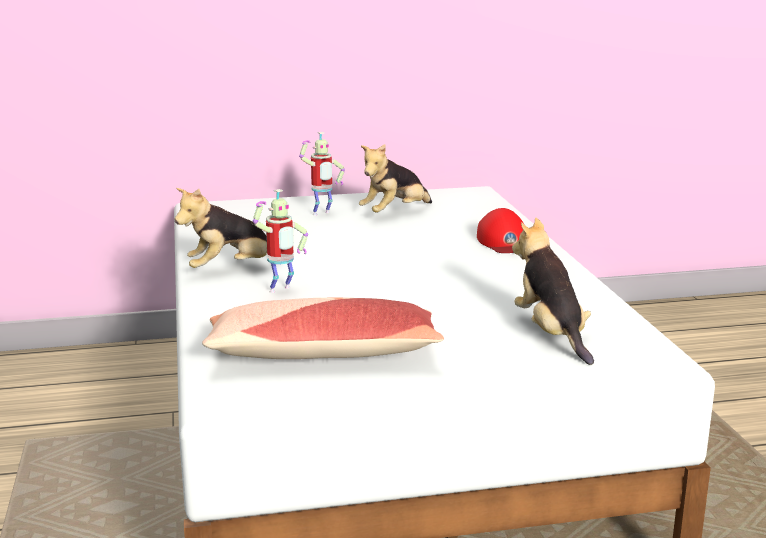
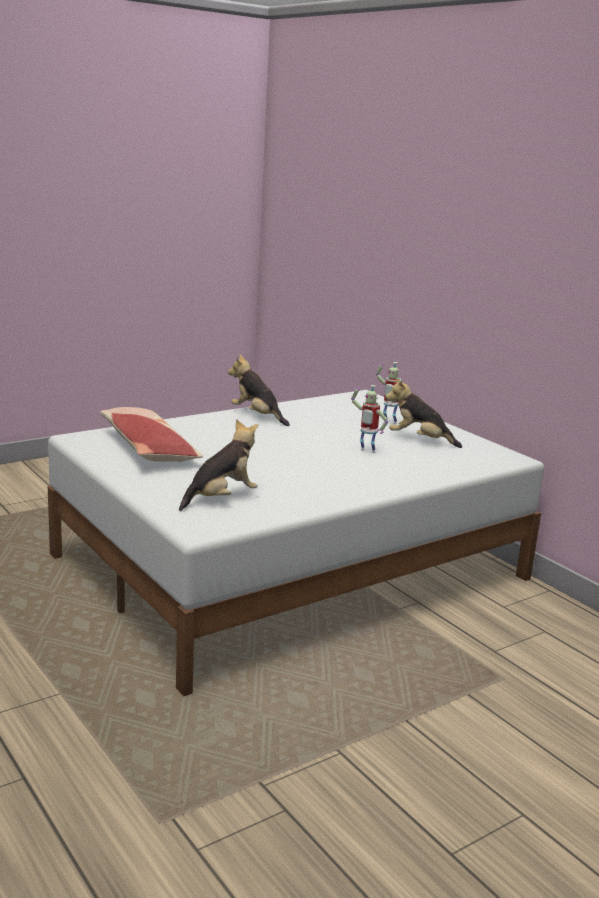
camera: 65 degrees right, 0 degrees up
toy robot [253,189,308,293] -> toy robot moved to [351,385,388,453]
red cap [477,208,524,253] -> none

